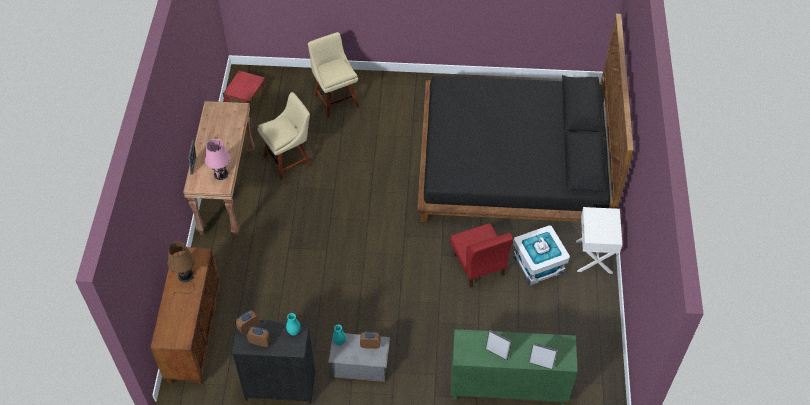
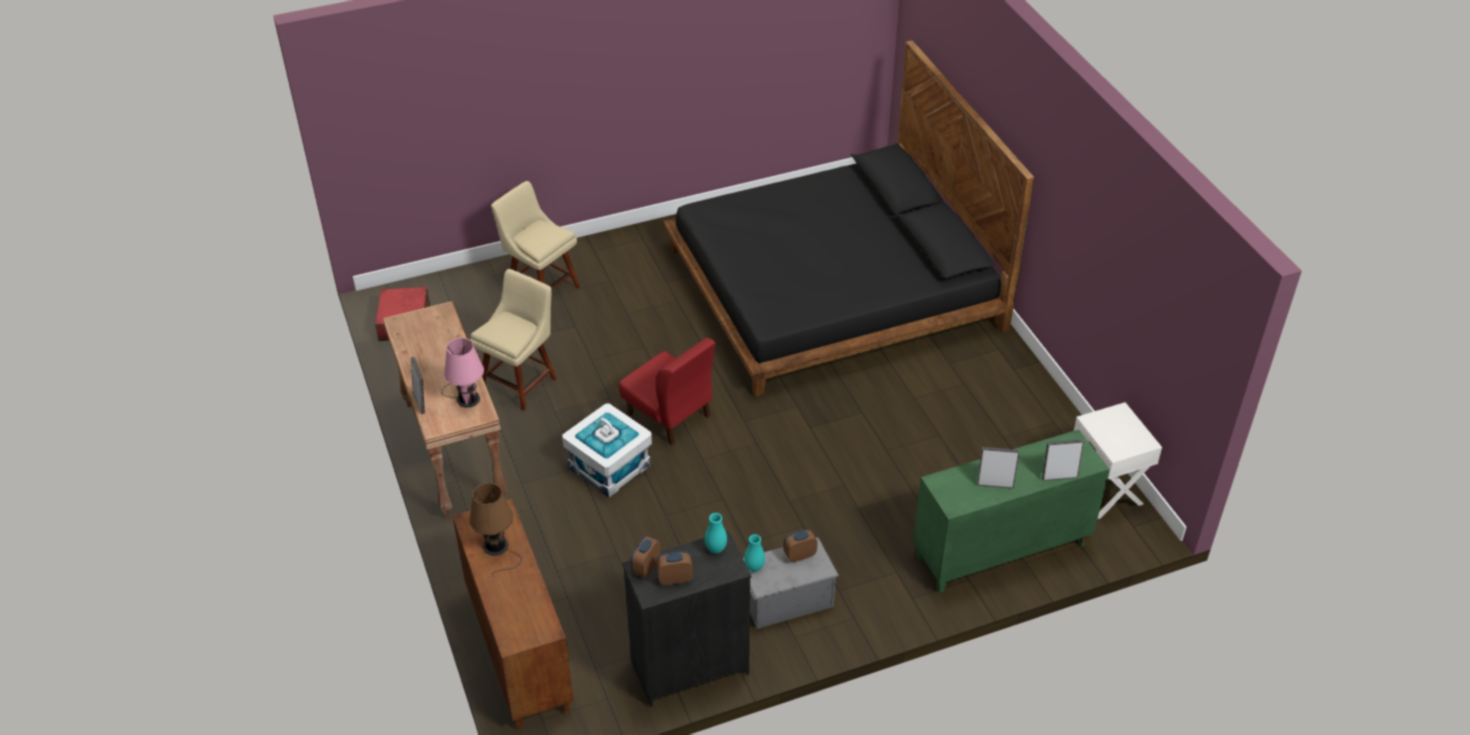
camera: 25 degrees left, 10 degrees down
red chair [450,223,513,288] -> red chair moved to [619,337,715,445]
white storage box [513,225,570,286] -> white storage box moved to [562,403,652,498]
white nightstand [576,207,622,274] -> white nightstand moved to [1074,402,1162,519]

